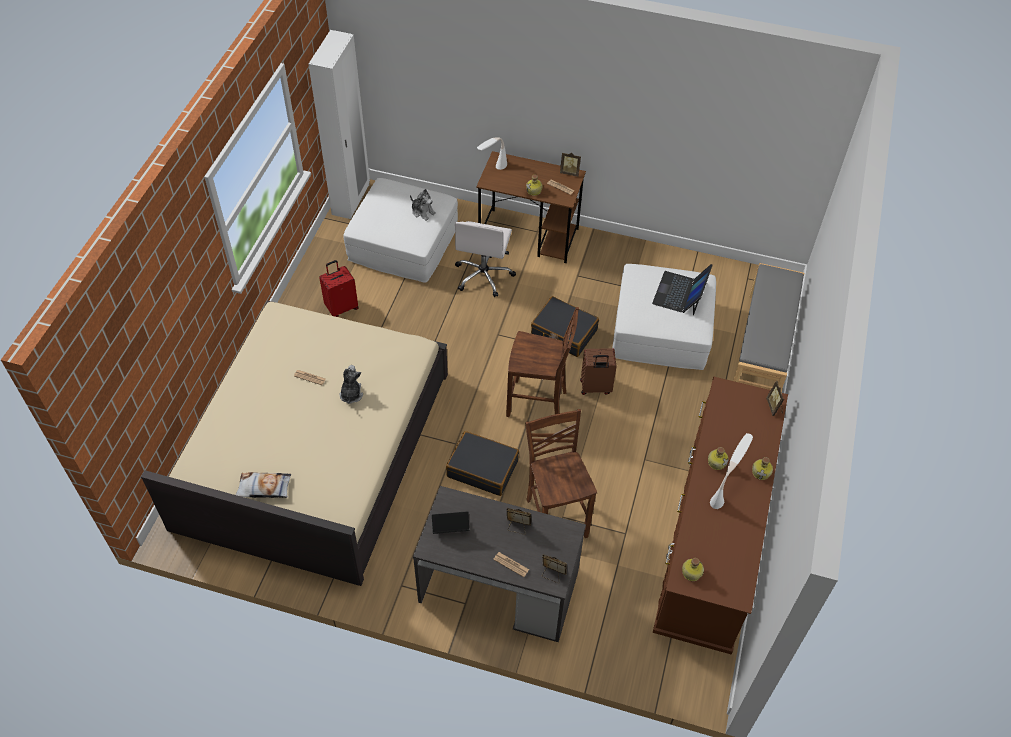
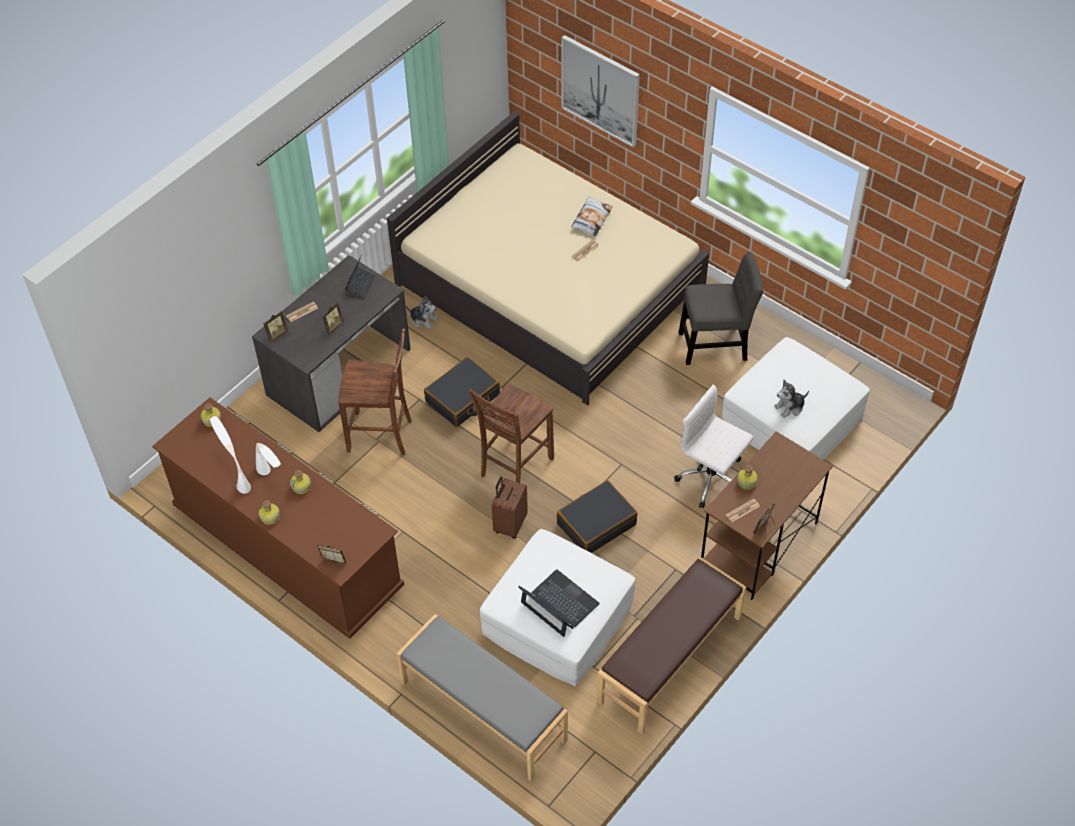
camera: 115 degrees right, 0 degrees up
pillow [236,472,291,498] -> pillow moved to [571,196,613,236]
white wardrobe [308,30,370,219] -> none
red suitcase [319,260,359,317] -> grey chair [678,252,764,365]
plush toy [340,365,363,404] -> plush toy moved to [406,296,438,329]
white table lamp [477,138,507,170] -> white table lamp moved to [210,416,251,494]
none -> picture [561,35,640,148]
none -> brown bench [597,557,746,735]

